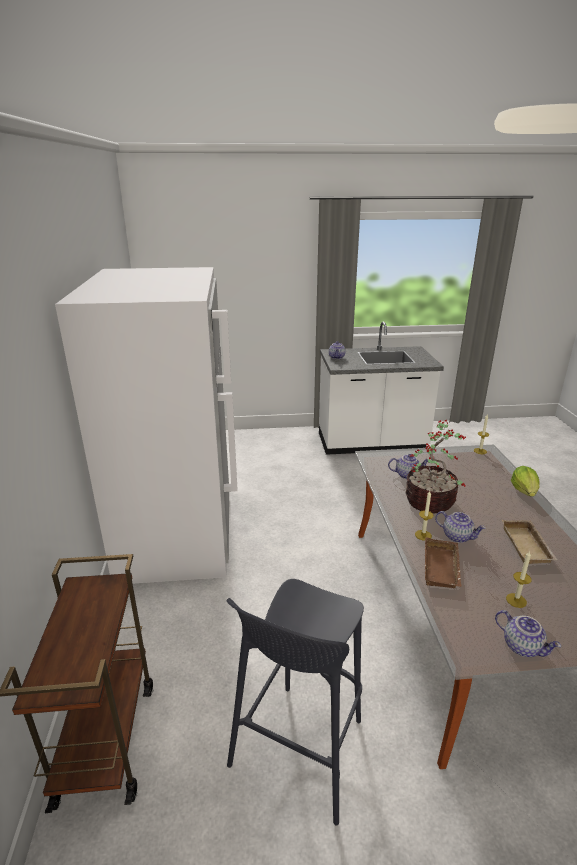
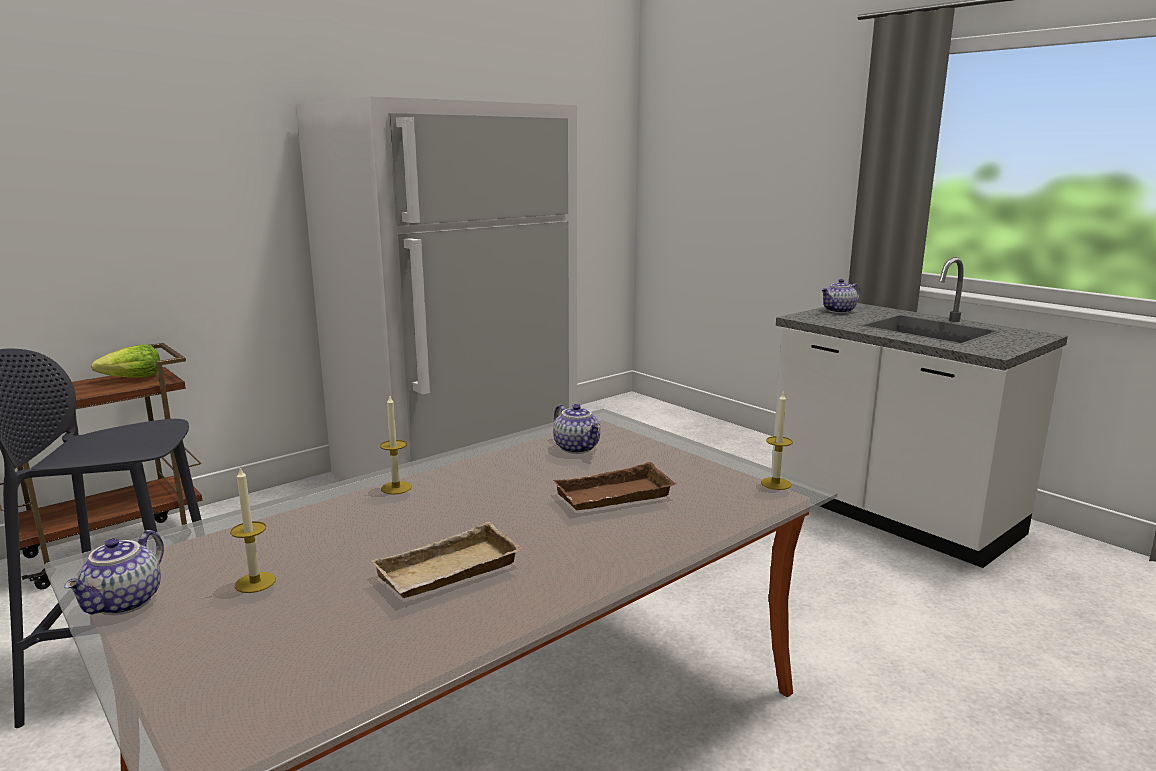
camera: 55 degrees right, 10 degrees down
potted plant [406,420,466,513] -> none
brown tray [425,537,462,588] -> brown tray moved to [553,462,676,510]
teapot [435,511,486,543] -> none
lettuce [511,466,540,497] -> lettuce moved to [91,344,160,378]

